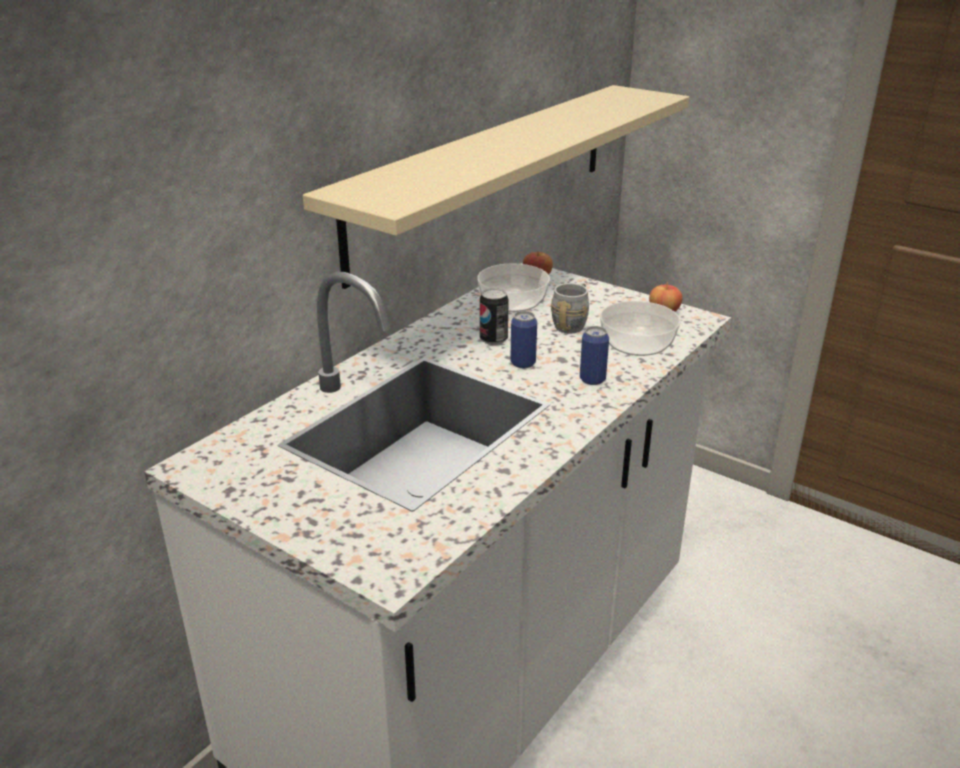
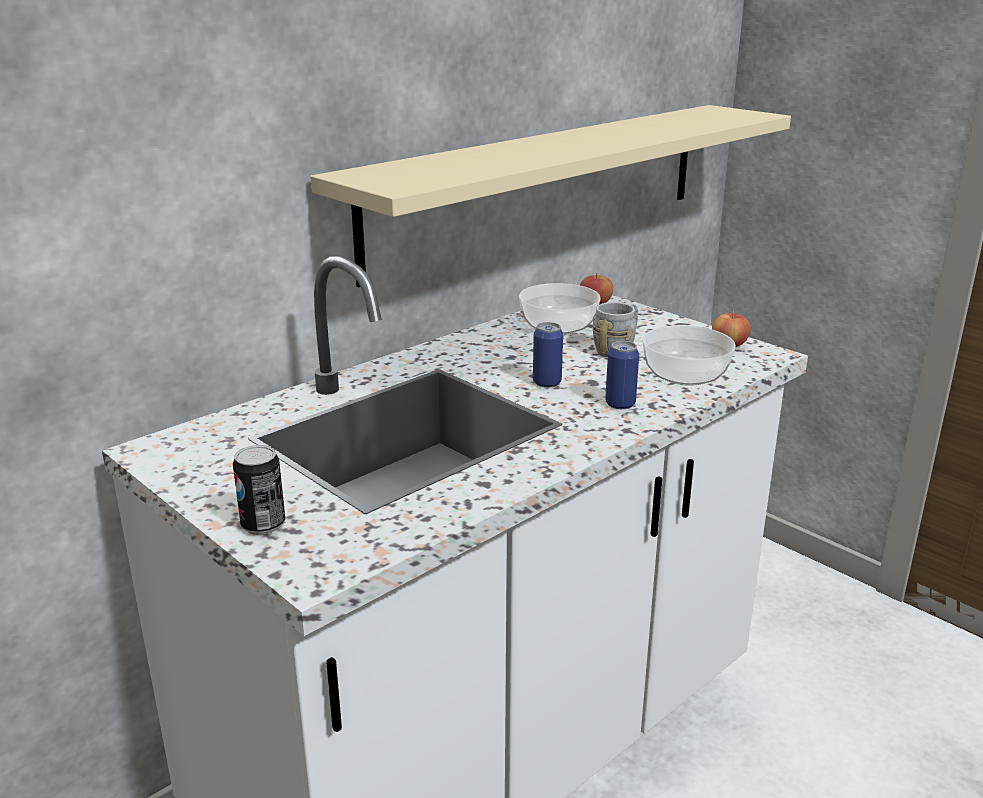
camera: 10 degrees right, 5 degrees down
can [480,288,509,345] -> can moved to [233,445,285,535]

